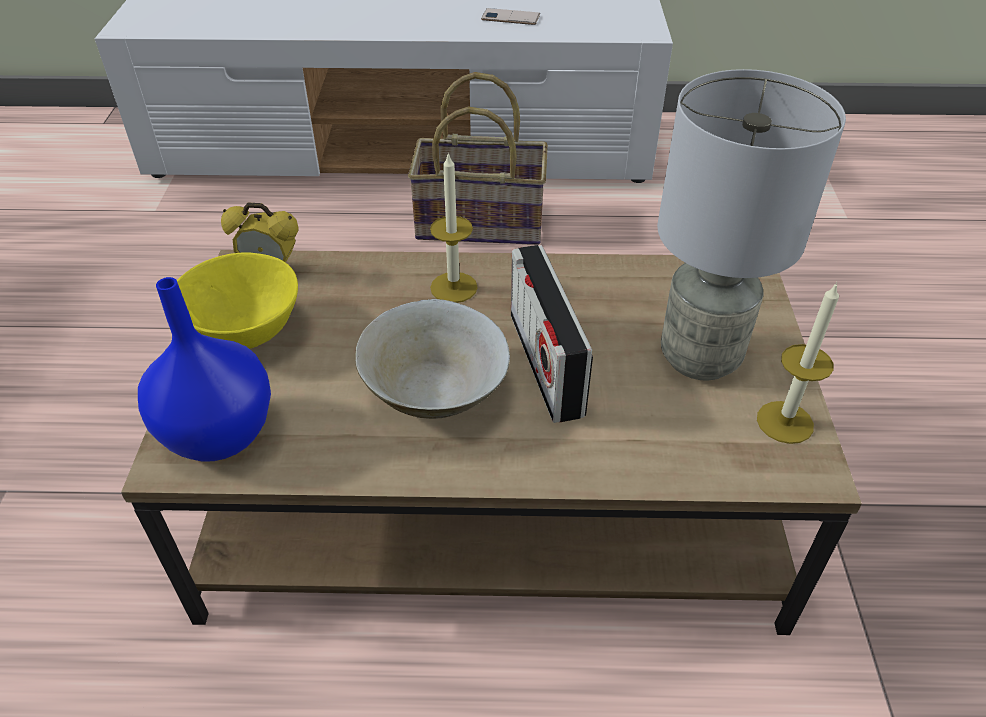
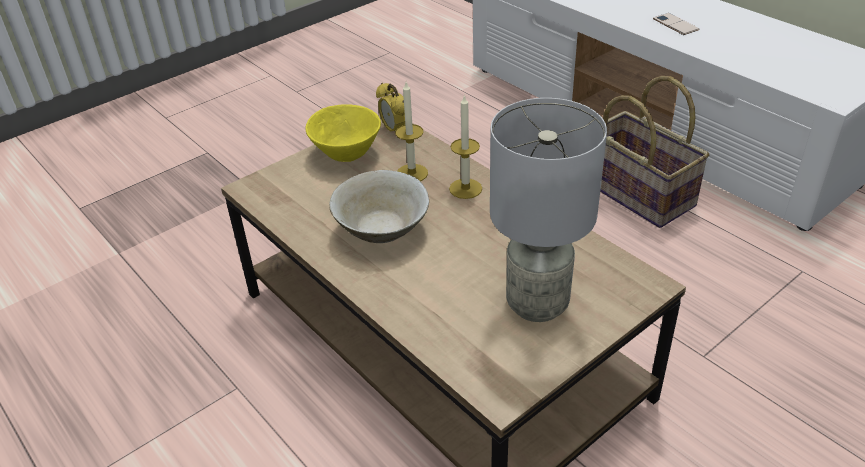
camera: 50 degrees right, 5 degrees down
blue vase [138,277,271,462] -> none
phone [481,8,540,25] -> phone moved to [653,13,700,35]
radio [511,245,593,423] -> none
candle [757,282,839,444] -> candle moved to [395,82,428,181]

